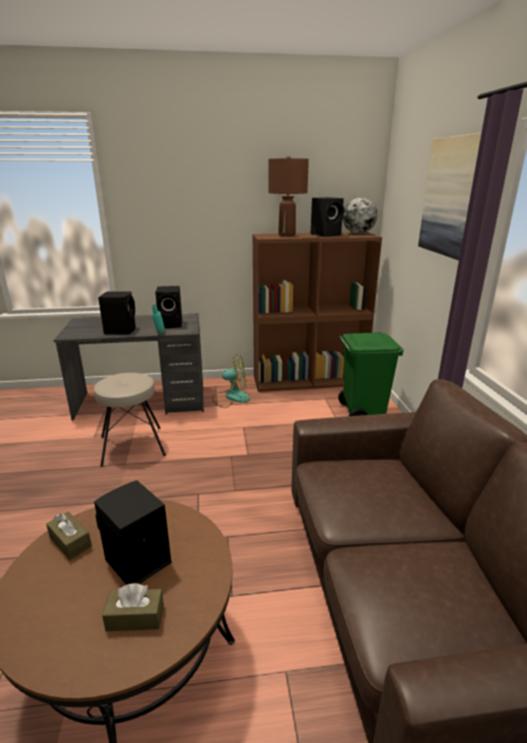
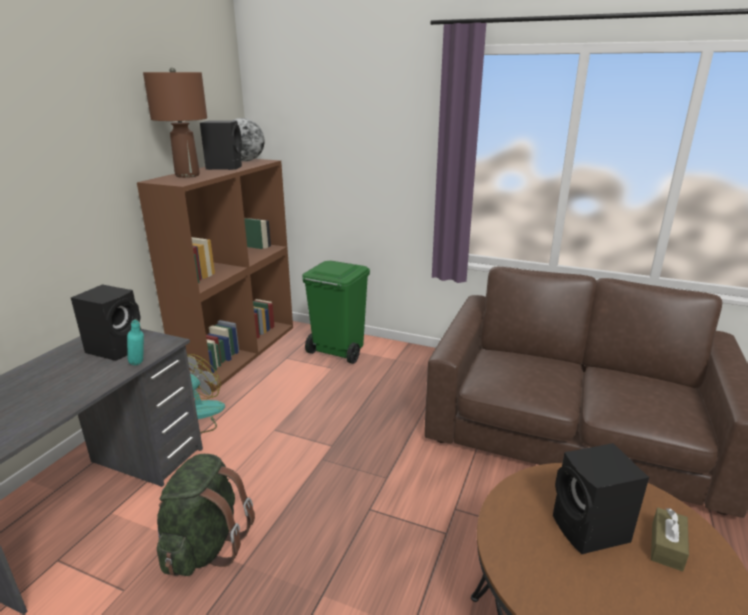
camera: 60 degrees left, 0 degrees up
brown tissue box [46,512,92,560] -> none
beige stool [94,373,166,467] -> green backpack [157,454,255,576]
black speaker [98,291,136,335] -> none
picture [418,132,482,260] -> none

